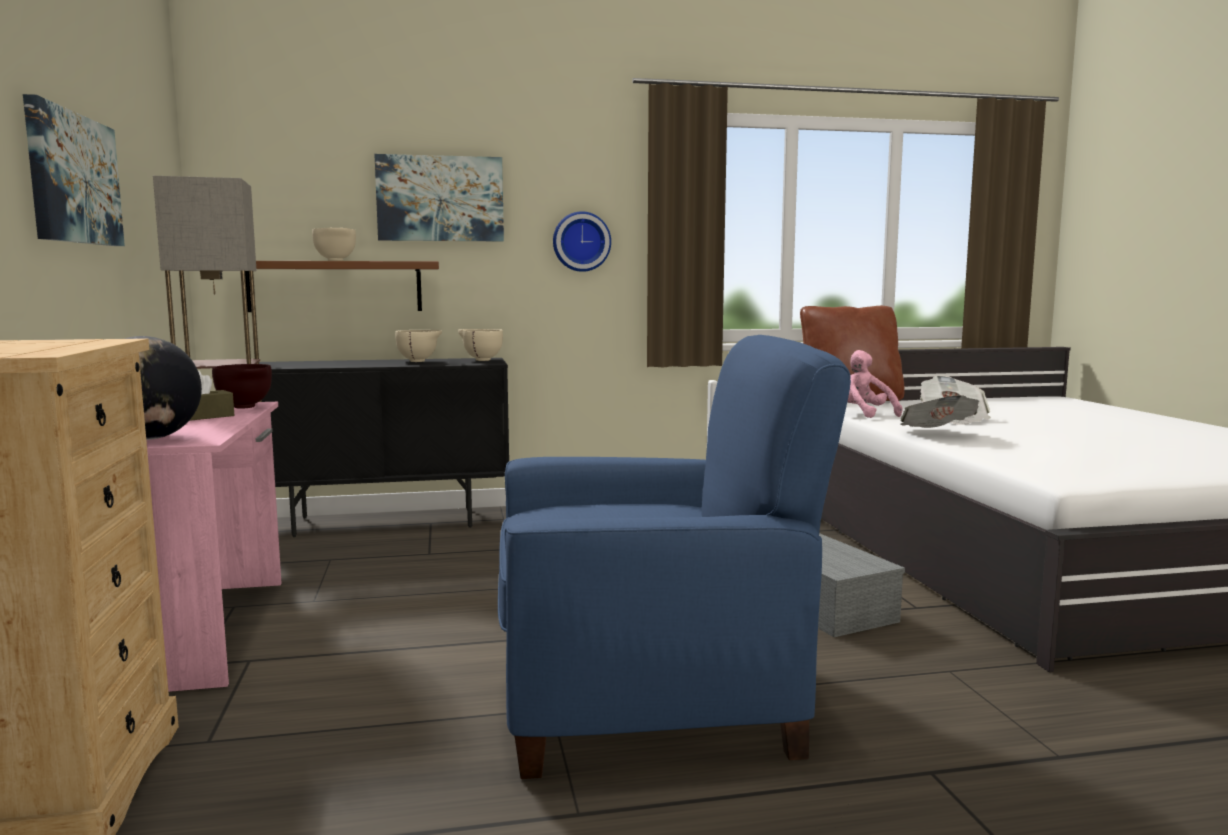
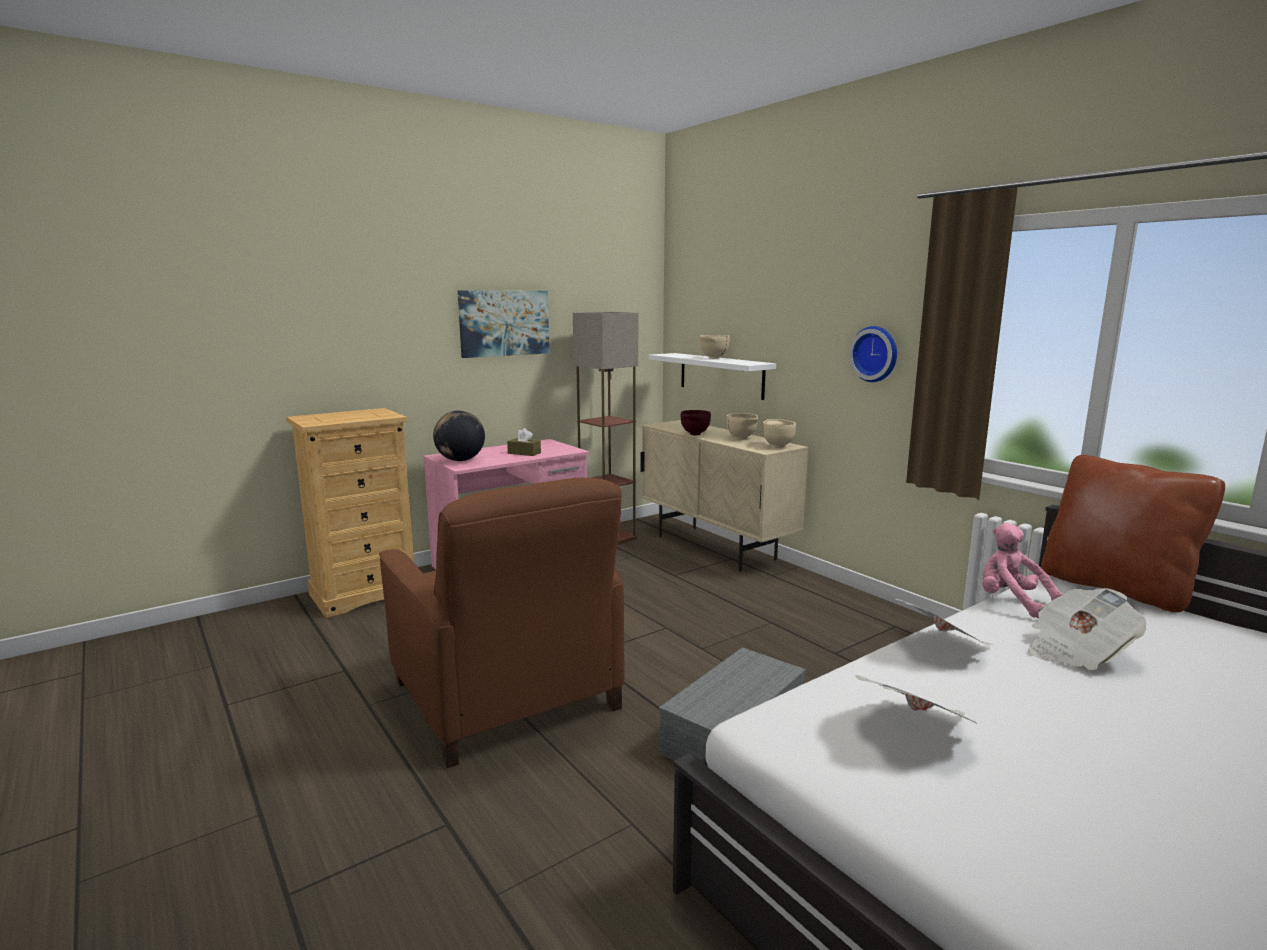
camera: 65 degrees right, 5 degrees up
brown bowl [212,364,272,408] -> brown bowl moved to [681,410,711,435]
brown shelf [245,261,439,312] -> white shelf [649,353,776,400]
black cabinet [259,358,509,537] -> beige cabinet [640,420,808,571]
picture [374,154,504,242] -> none
blue armchair [498,335,851,779] -> brown armchair [379,478,625,768]
pink plush toy [847,350,903,418] -> pink plush toy turned 75 degrees counterclockwise [982,523,1064,618]
none -> newspaper [856,675,976,723]

